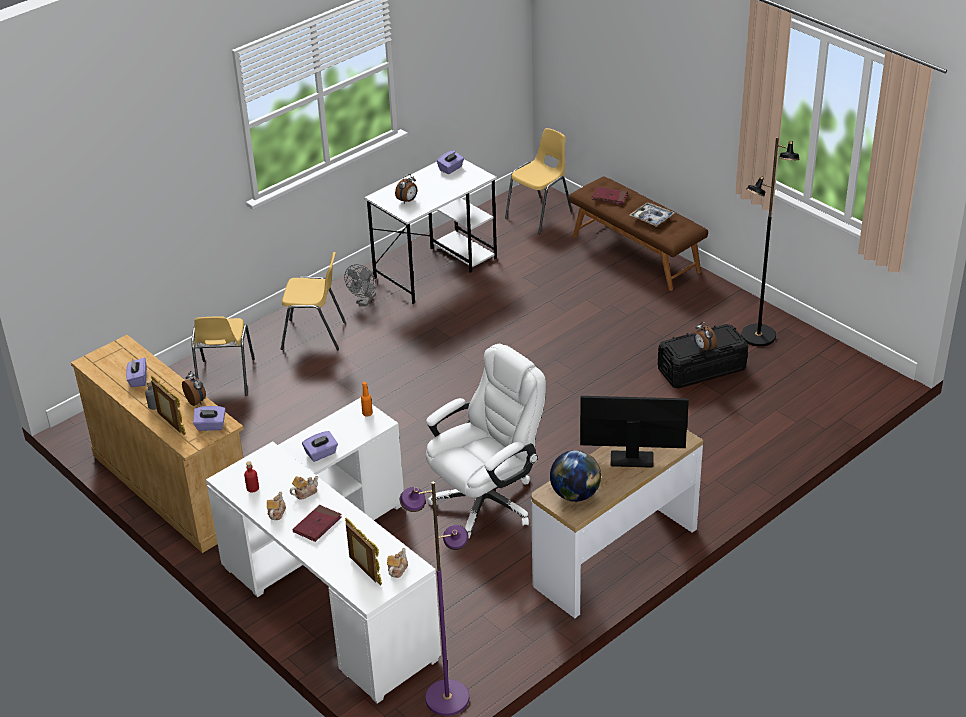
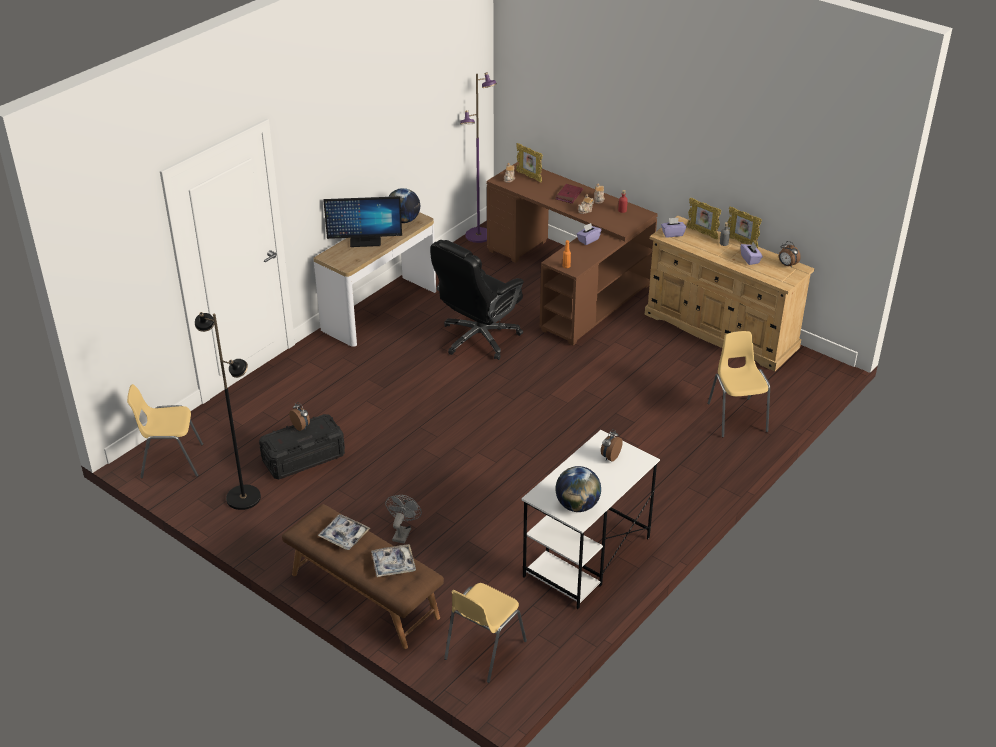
camera: 170 degrees right, 0 degrees up
alarm clock [182,371,206,406] -> alarm clock moved to [779,241,801,268]
white desk [206,398,441,704] -> brown desk [487,162,658,345]
yellow chair [281,252,346,350] -> yellow chair moved to [127,384,203,478]
grey fan [344,264,376,306] -> grey fan moved to [385,495,422,543]
white office chair [426,344,546,538] -> black office chair [430,240,524,360]
purple tissue box [437,151,464,174] -> globe [555,466,601,512]
red book [592,187,628,205] -> tray [371,544,416,577]
none -> picture frame [727,207,762,249]

